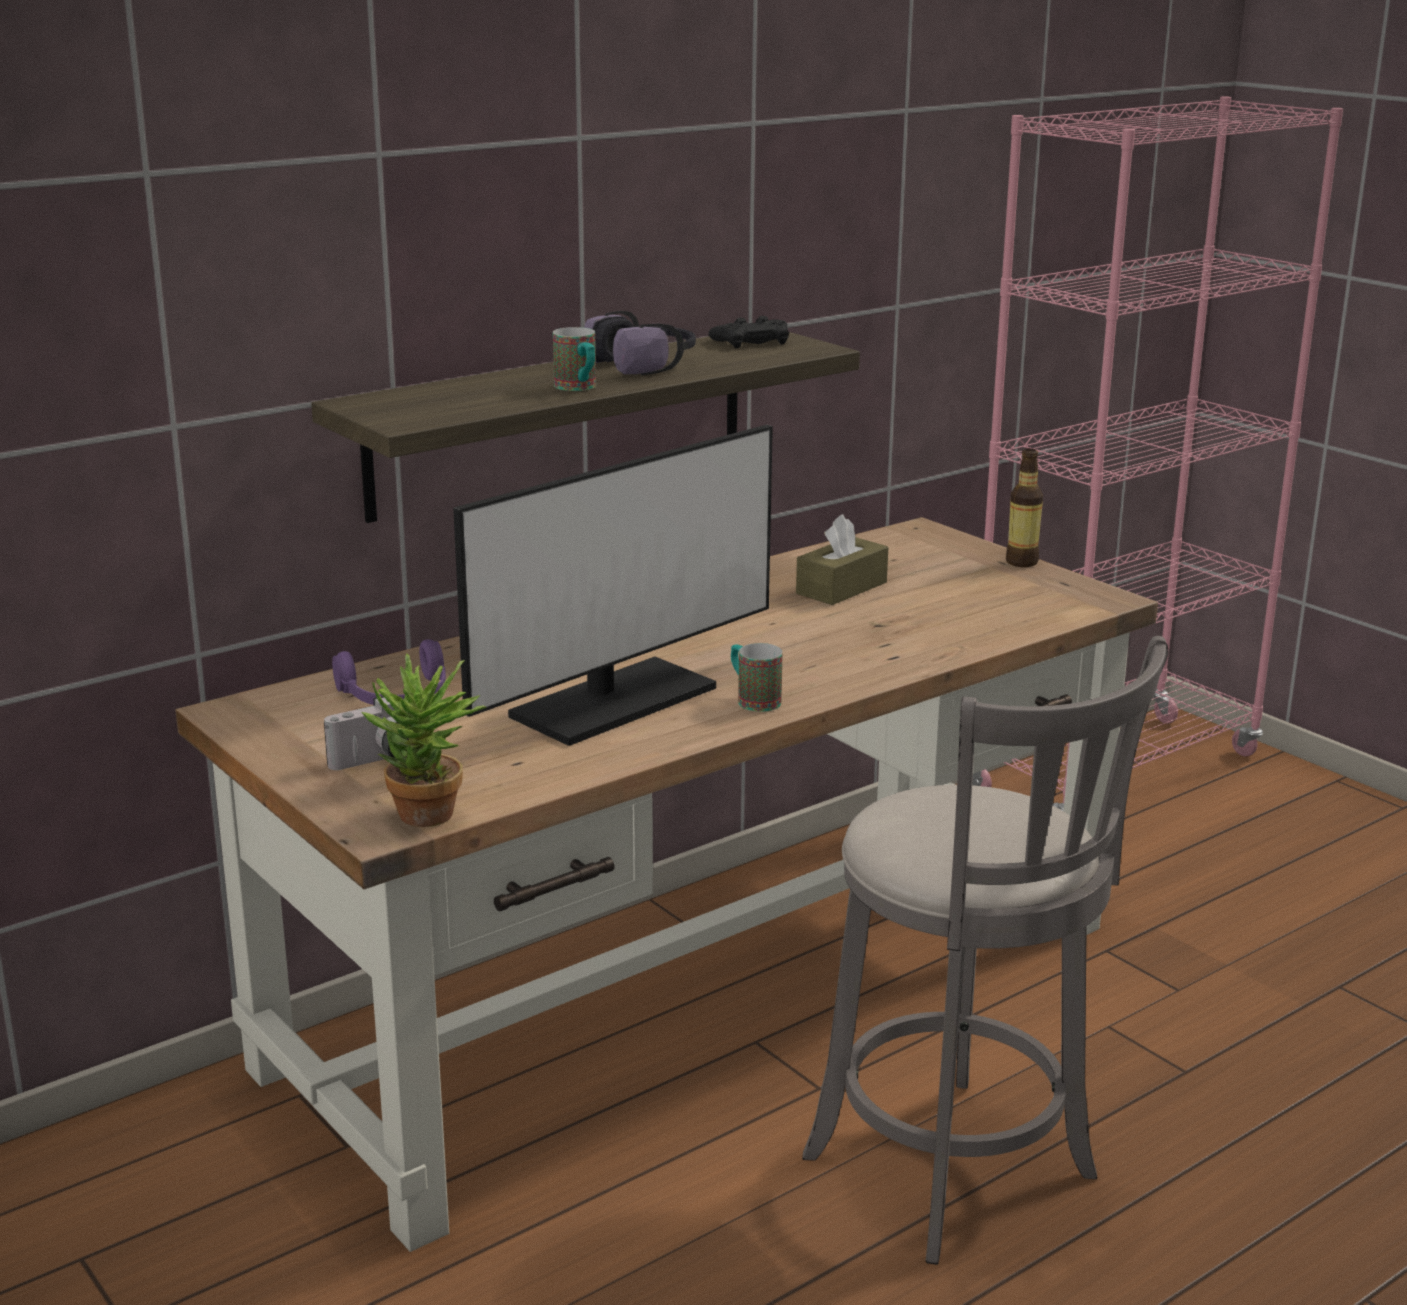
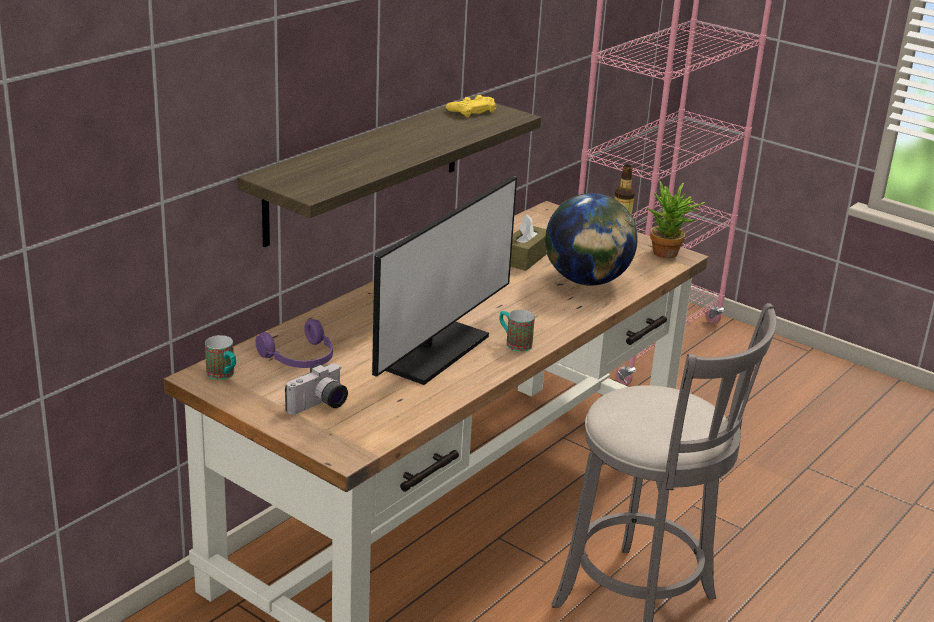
camera: 15 degrees left, 5 degrees up
potted plant [361,653,487,827] -> potted plant moved to [647,181,706,259]
mug [553,327,596,391] -> mug moved to [205,335,236,380]
headphones [584,311,696,375] -> none
black game controller [708,316,789,348] -> yellow game controller [446,95,497,118]
none -> globe [545,193,638,286]

